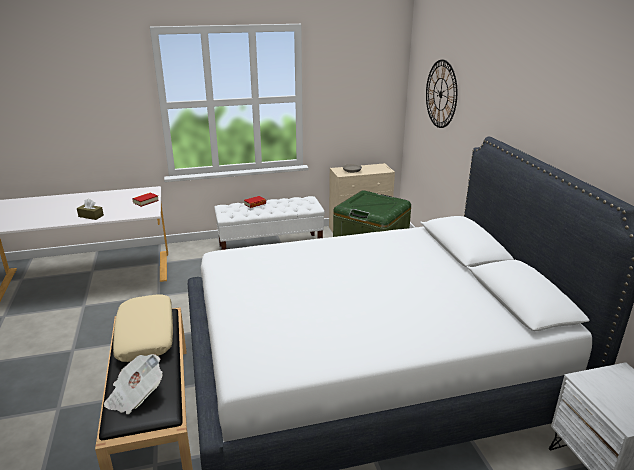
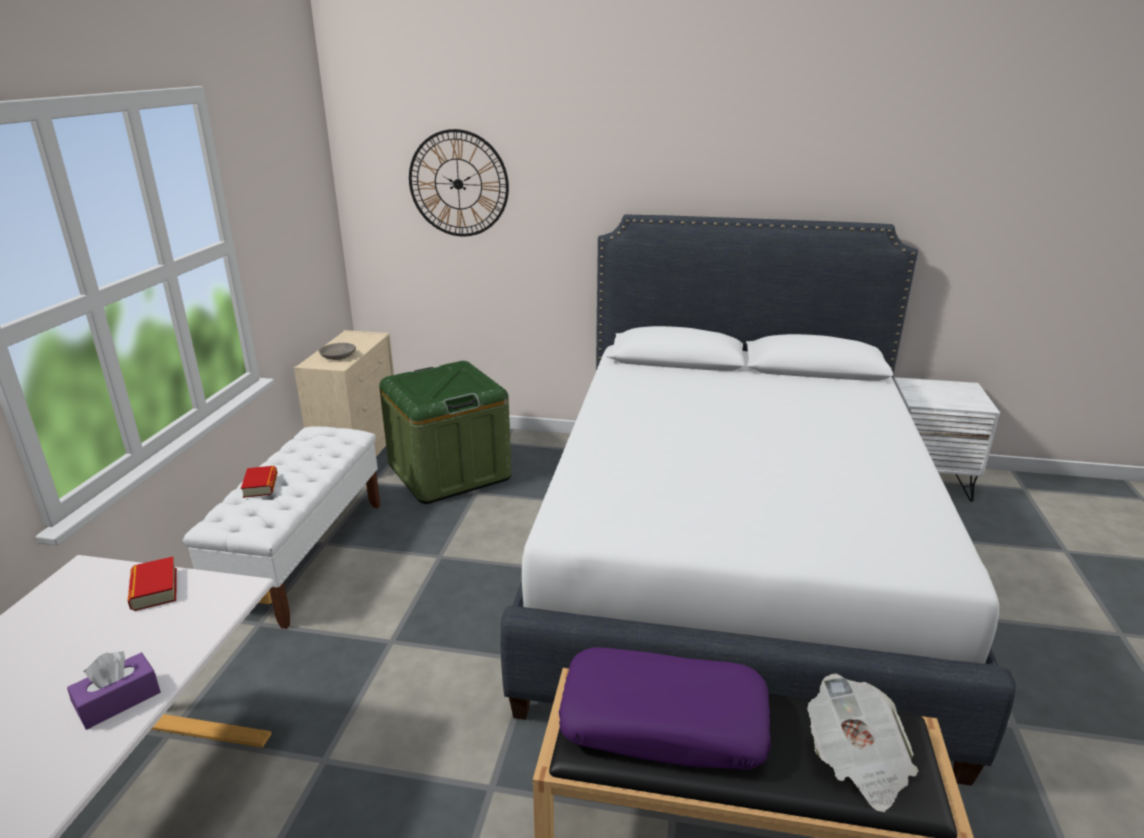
camera: 65 degrees left, 0 degrees up
brown tissue box [77,199,104,220] -> purple tissue box [67,651,161,730]
beige pillow [113,294,173,362] -> purple pillow [559,647,771,770]

